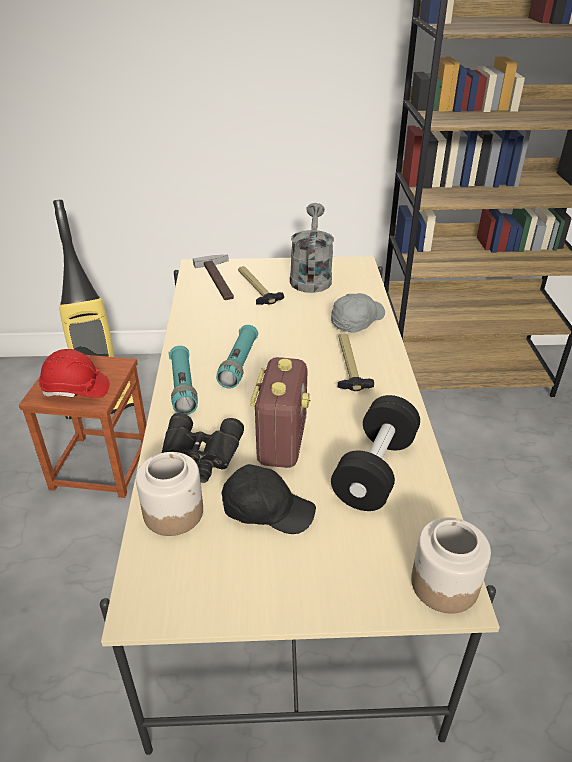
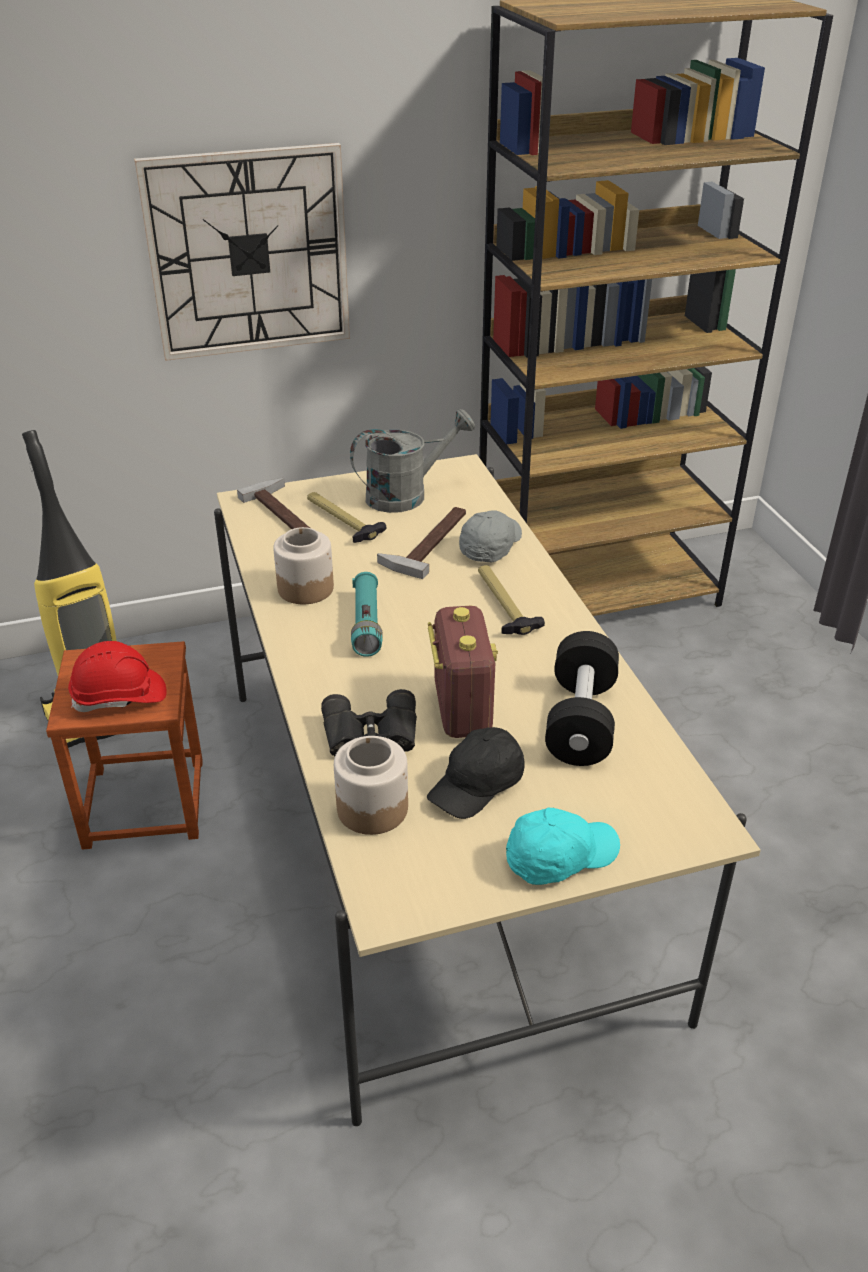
camera: 15 degrees left, 0 degrees up
turquoise flashlight [168,346,198,415] -> none
black cap [222,464,316,534] -> black cap turned 135 degrees clockwise [427,727,525,819]
grey watering can [290,203,334,293] -> grey watering can turned 75 degrees clockwise [350,409,475,513]
jar [411,517,491,614] -> jar moved to [273,527,334,604]
none -> wall clock [134,143,350,361]
none -> hammer [377,507,466,579]
none -> turquoise cap [506,808,620,885]

